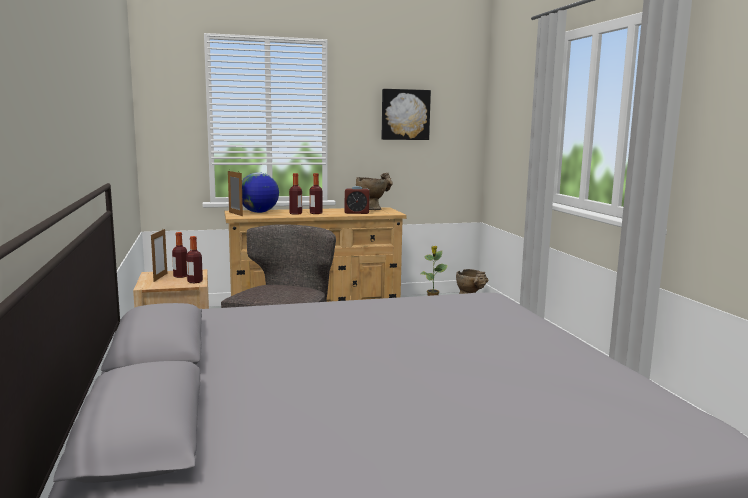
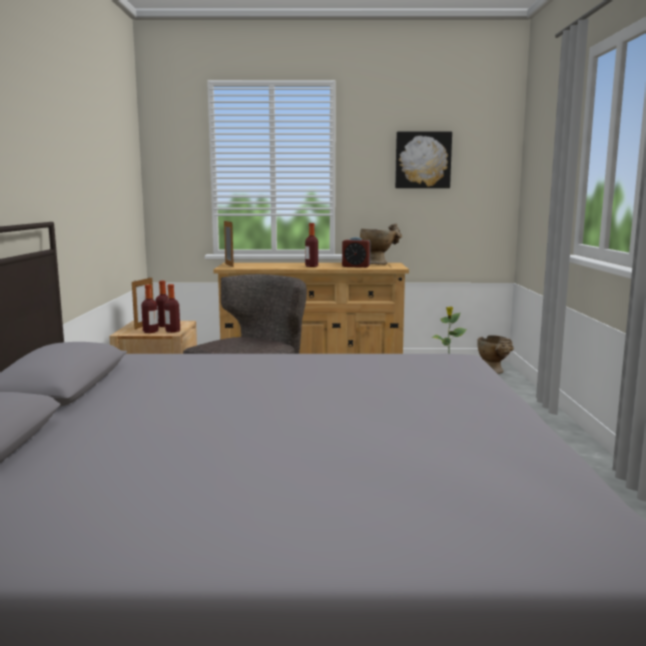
camera: 15 degrees right, 0 degrees up
globe [242,172,279,213] -> none
bottle [289,173,302,215] -> bottle moved to [141,285,159,333]

